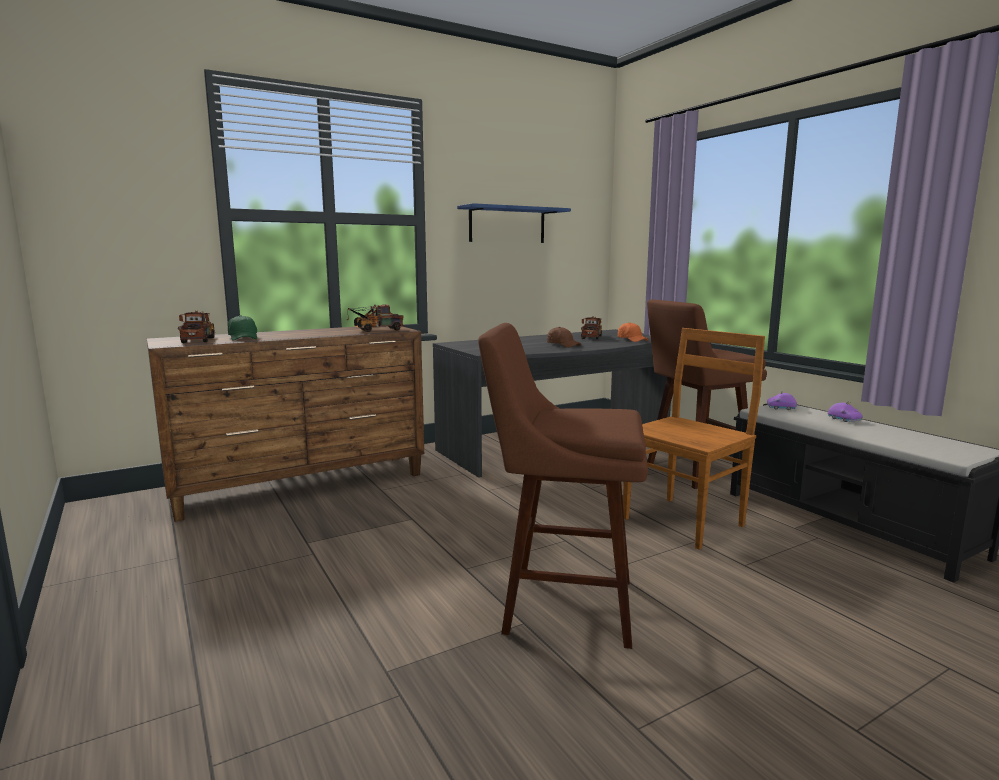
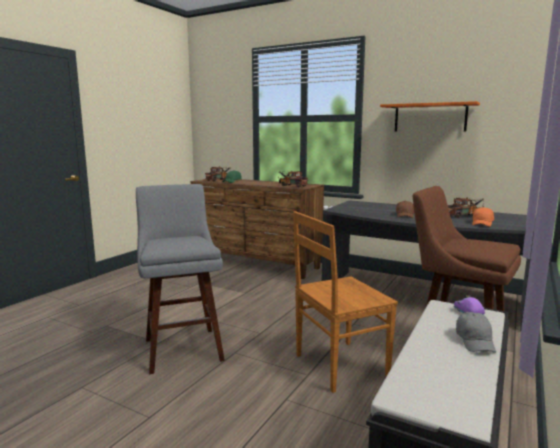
camera: 60 degrees right, 0 degrees up
blue shelf [457,203,571,243] -> orange shelf [380,101,480,131]
brown stool [478,323,648,649] -> grey stool [136,184,225,374]
brown chair [623,328,765,550] -> brown chair turned 135 degrees clockwise [293,211,398,393]
purple toy car [827,401,862,422] -> grey cap [456,312,496,353]

